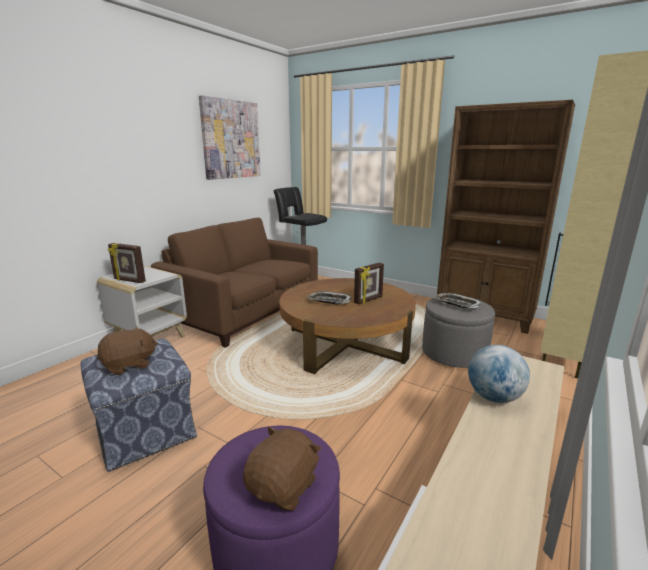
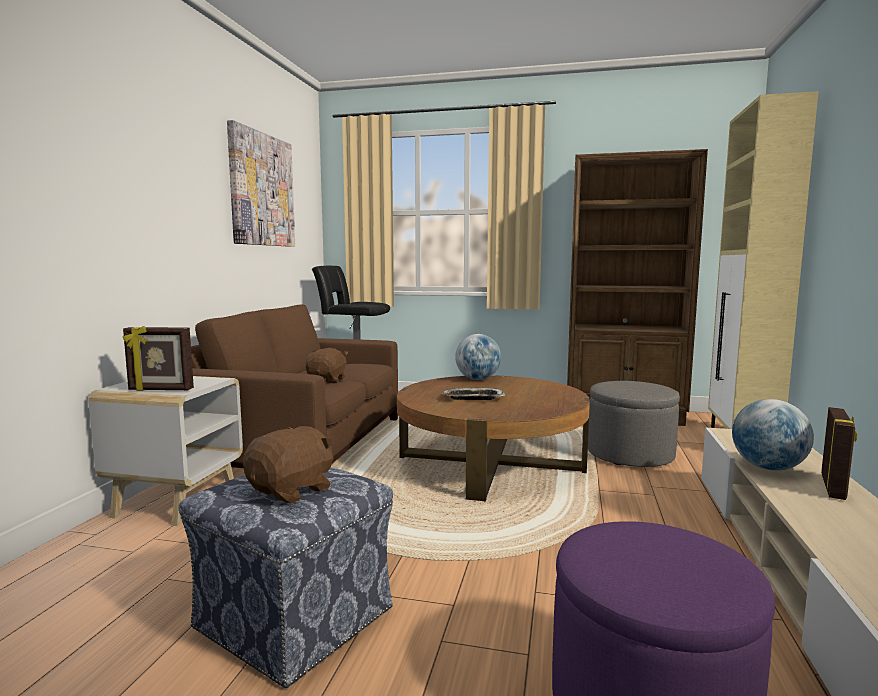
camera: 20 degrees left, 10 degrees down
brown plush toy [243,427,321,511] -> brown plush toy moved to [305,348,348,383]
picture frame [354,263,384,304] -> picture frame moved to [821,407,857,500]
tray [435,293,481,308] -> none
none -> globe [455,334,501,380]

